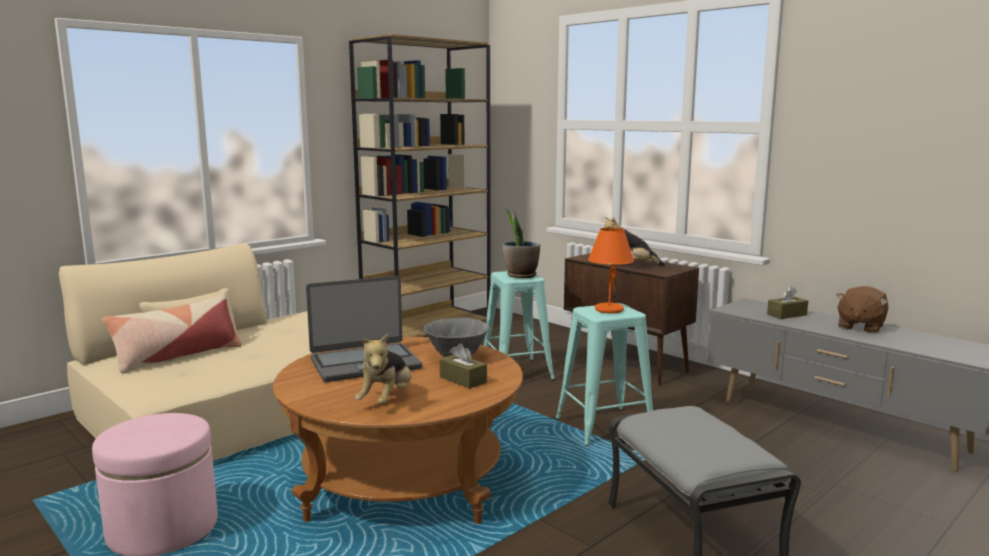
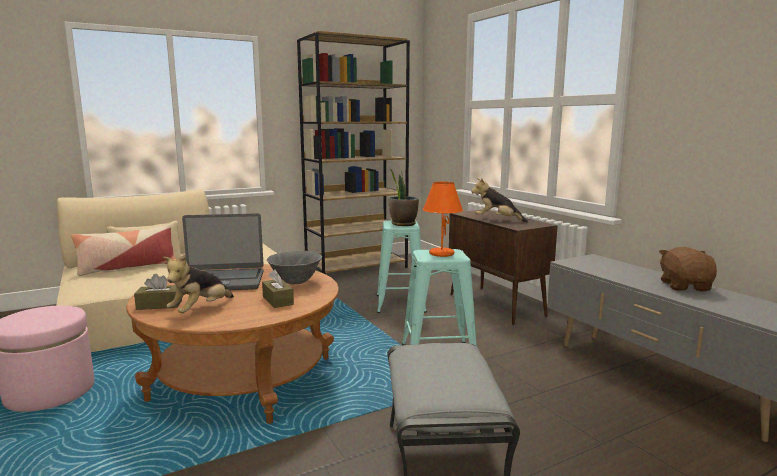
camera: 15 degrees right, 0 degrees up
brown tissue box [767,286,808,319] -> brown tissue box moved to [134,274,182,310]
brown plush toy [836,286,888,333] -> brown plush toy turned 135 degrees clockwise [659,247,717,291]

